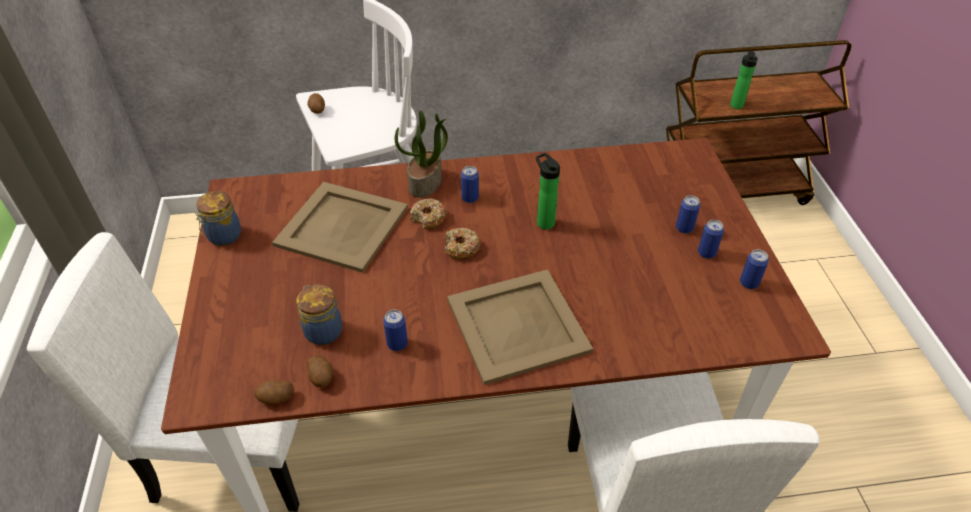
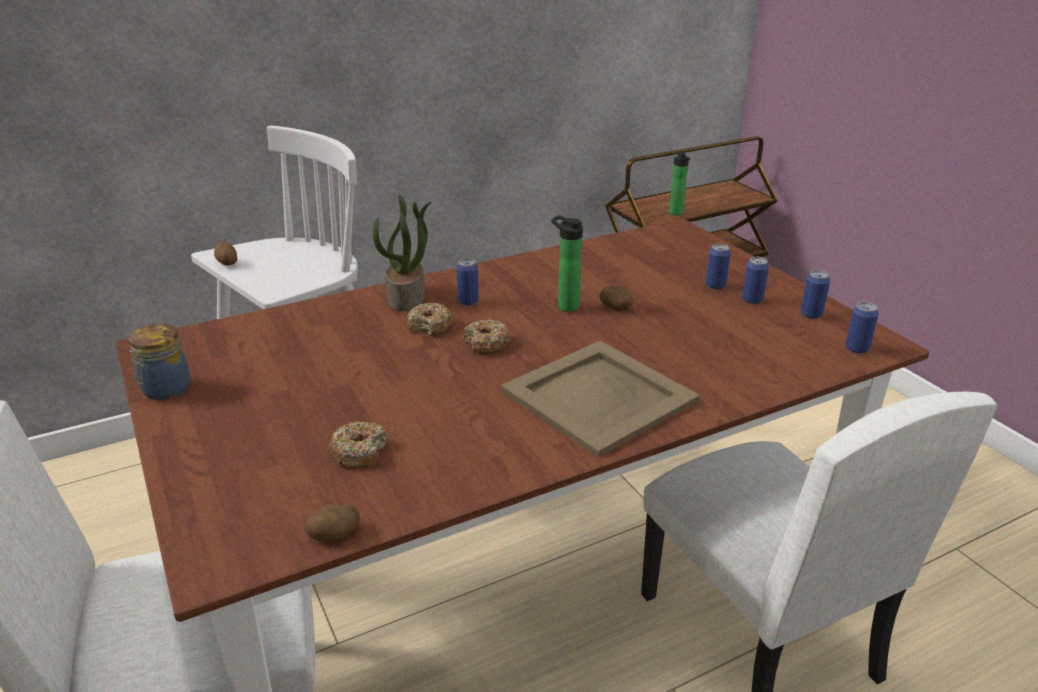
camera: 20 degrees left, 15 degrees down
beige tray [272,182,408,273] -> none
jar [296,284,342,345] -> donut [329,421,388,468]
potato [307,355,333,388] -> potato moved to [599,286,633,311]
can [383,310,408,351] -> can moved to [845,302,879,354]

